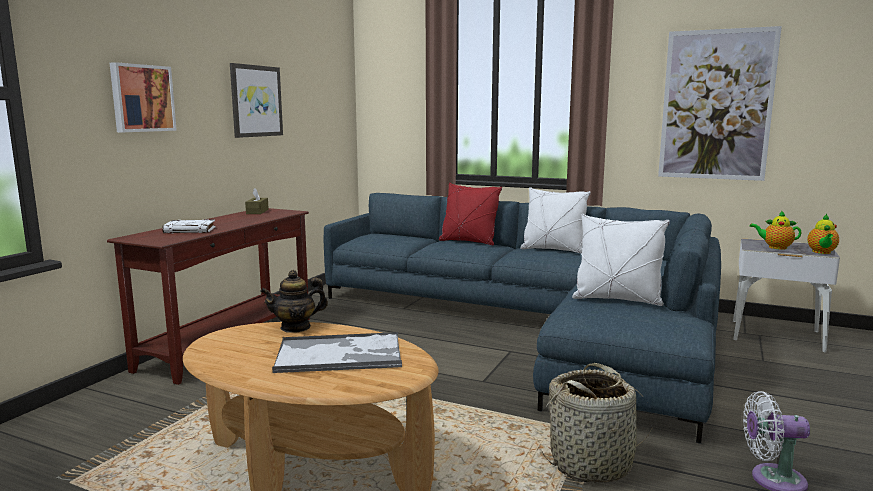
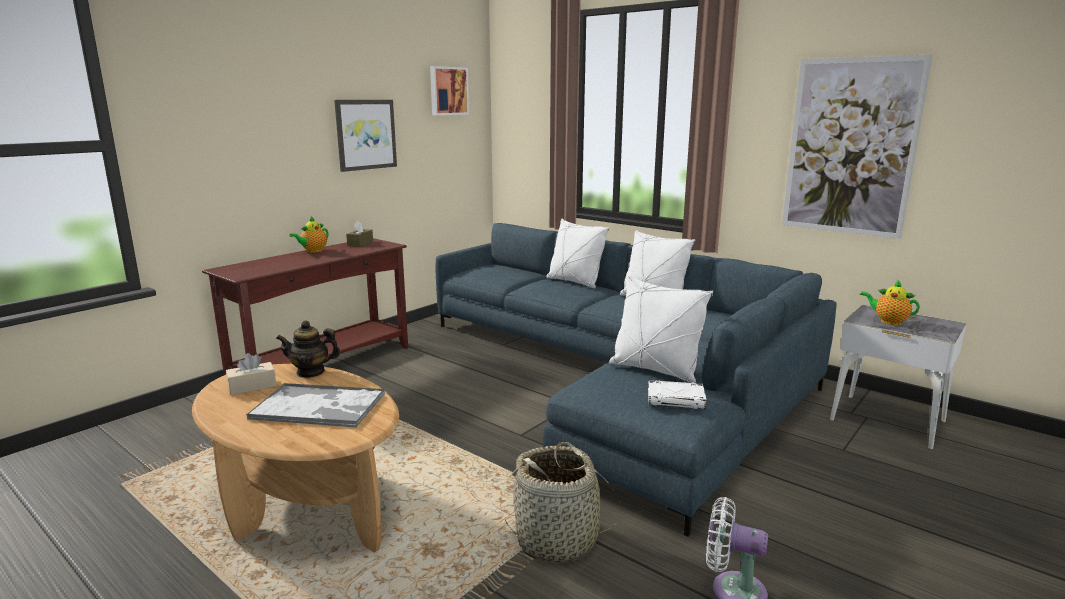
camera: 15 degrees right, 5 degrees up
picture [110,62,177,132] -> picture moved to [430,66,469,115]
white book [162,219,216,234] -> white book moved to [648,380,707,409]
red pillow [439,183,502,245] -> white pillow [547,219,609,288]
teapot [807,214,839,254] -> teapot moved to [289,216,328,253]
none -> beige tissue box [226,353,276,395]

